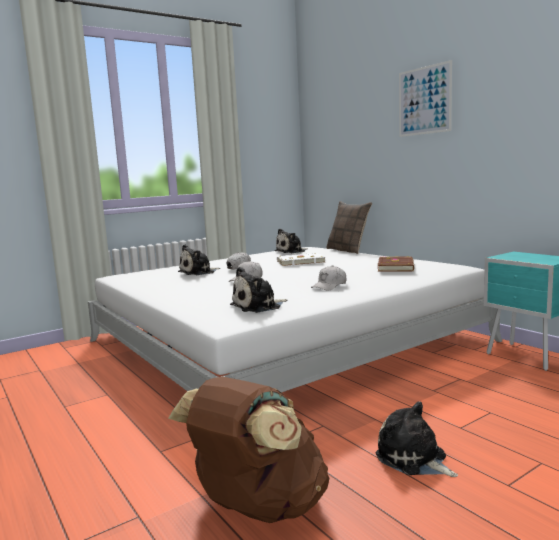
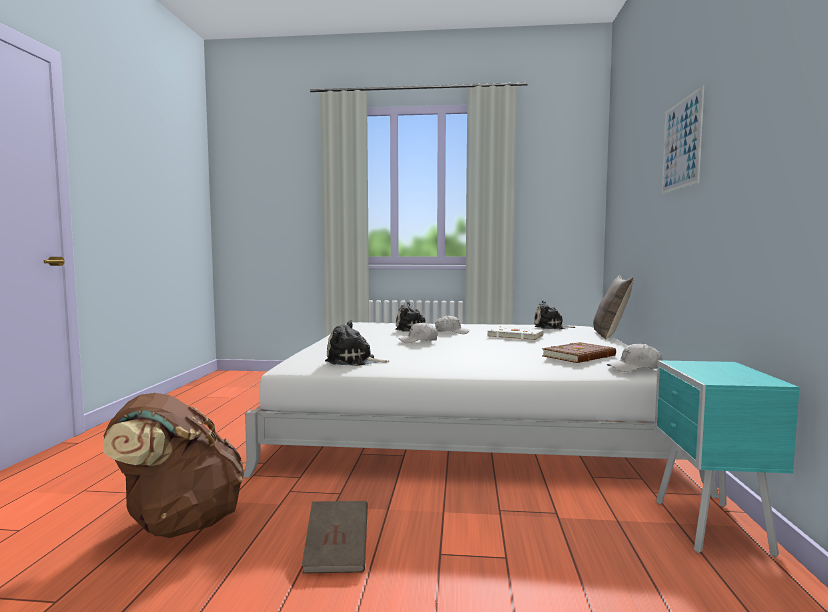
camera: 40 degrees right, 5 degrees down
white cap [311,265,347,291] -> white cap moved to [607,343,663,372]
plush toy [376,401,458,477] -> brown book [302,501,368,574]

